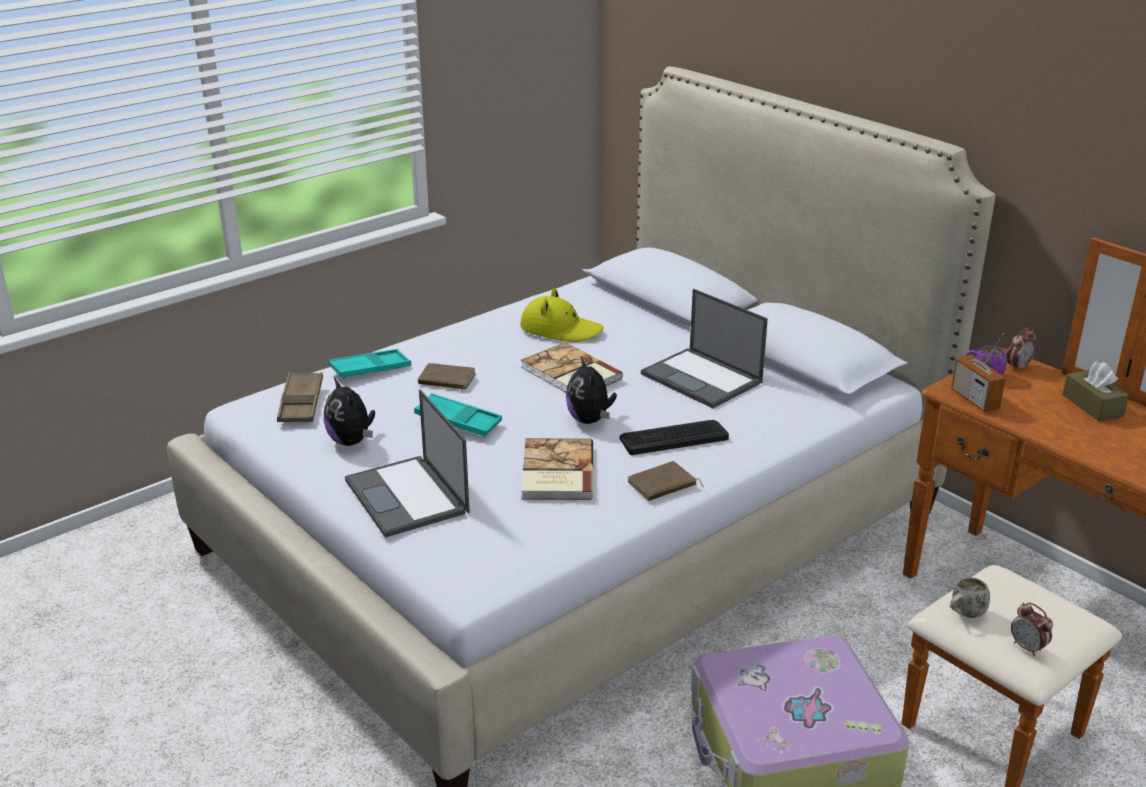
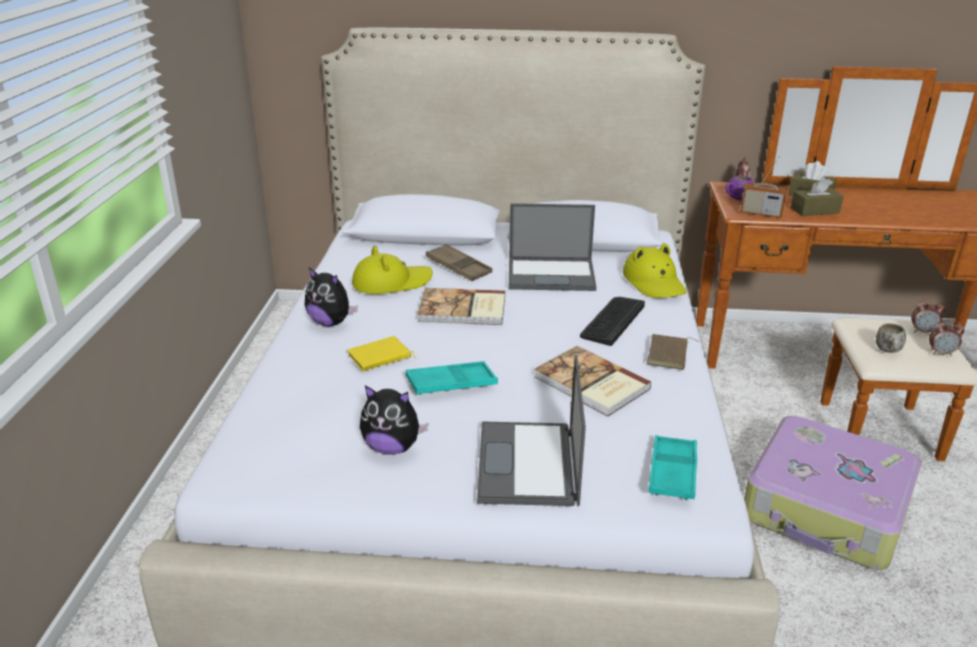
camera: 45 degrees left, 0 degrees up
brown tray [277,372,323,422] -> brown tray moved to [426,244,492,281]
turquoise tray [329,349,411,379] -> turquoise tray moved to [649,435,697,500]
laptop [345,389,470,538] -> laptop turned 75 degrees clockwise [477,355,586,506]
brown book [418,363,476,391] -> yellow book [347,336,416,371]
plush toy [566,357,617,424] -> plush toy moved to [305,267,358,326]
none -> yellow hat [623,243,686,298]
none -> brown tissue box [791,177,844,216]
none -> alarm clock [911,299,945,333]

